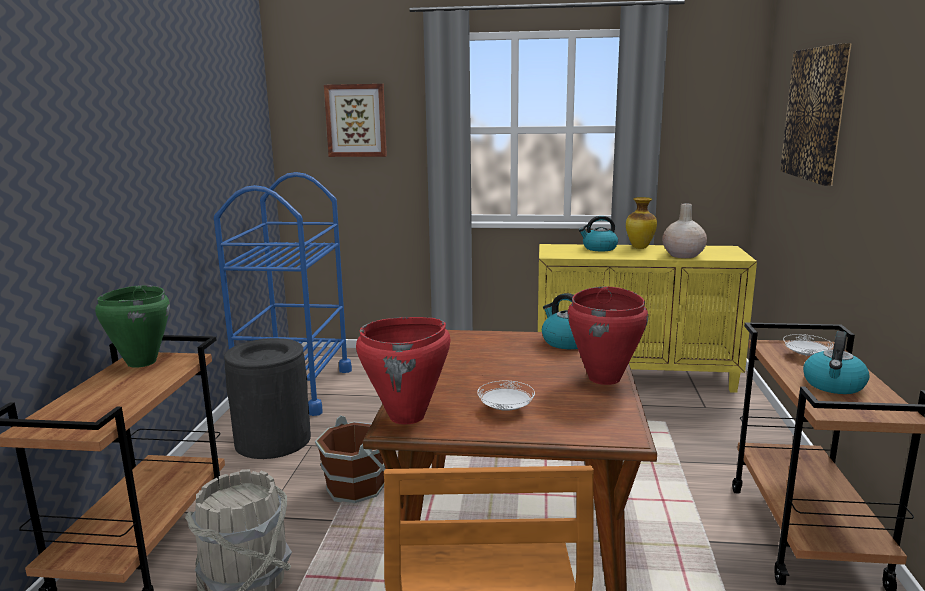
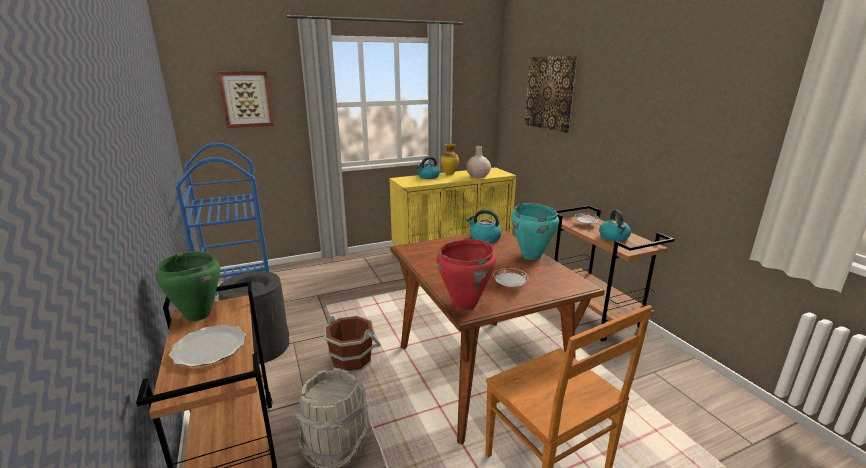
camera: 30 degrees left, 5 degrees up
red cooking pot [567,286,648,385] -> turquoise cooking pot [511,203,559,260]
none -> plate [169,325,246,367]

